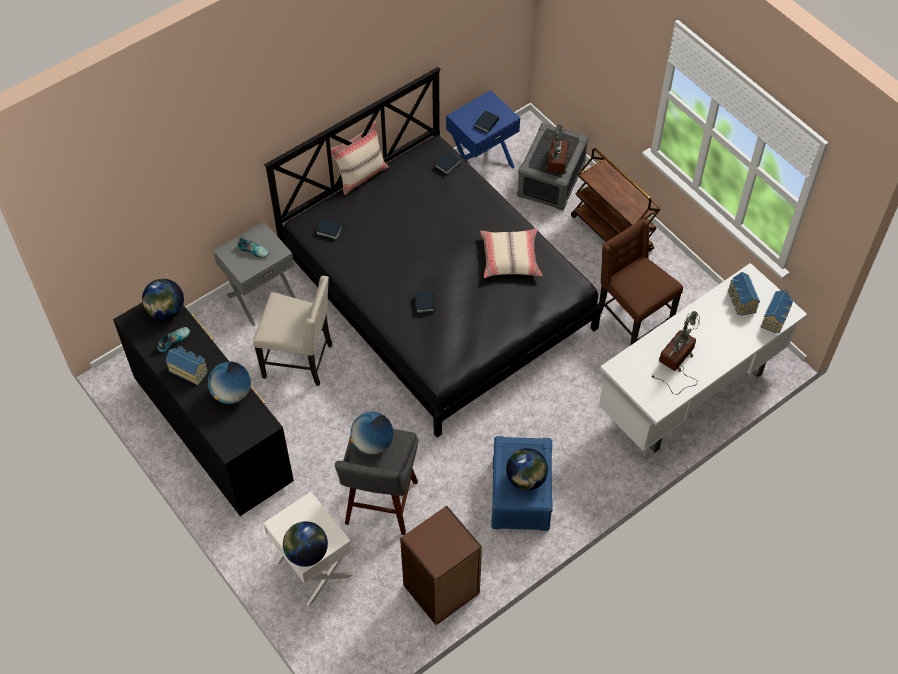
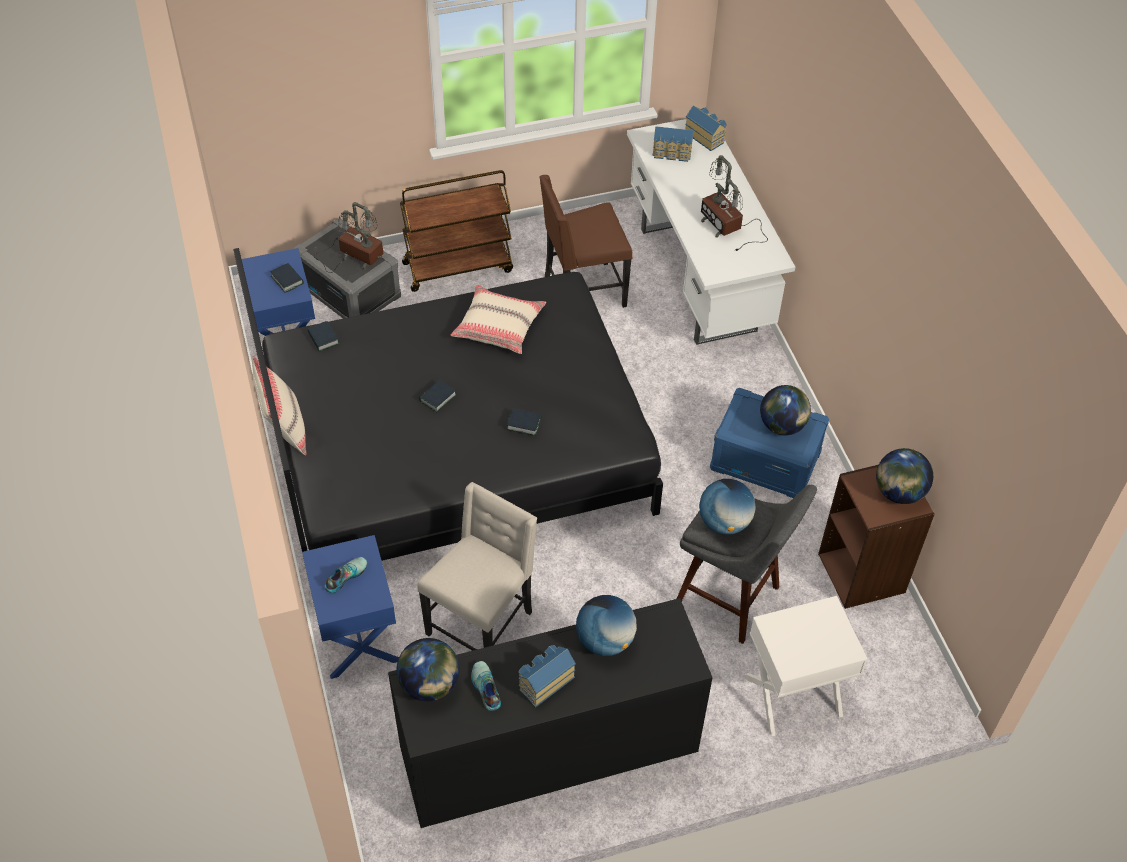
camera: 70 degrees left, 5 degrees down
grey nightstand [213,222,295,326] -> blue nightstand [302,535,399,679]
globe [283,521,328,567] -> globe moved to [876,448,933,504]
book [316,219,343,240] -> book moved to [419,380,456,412]

